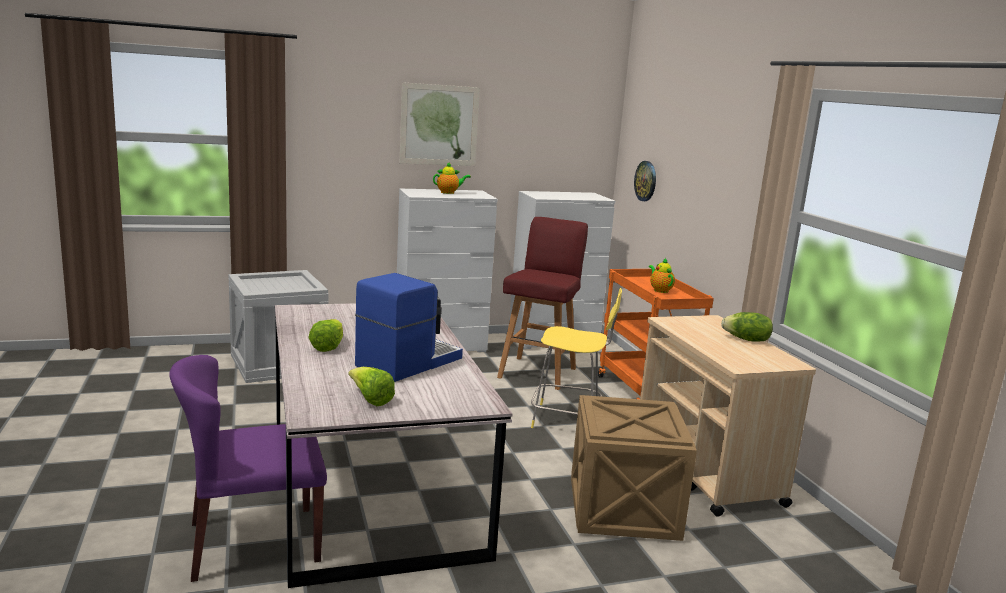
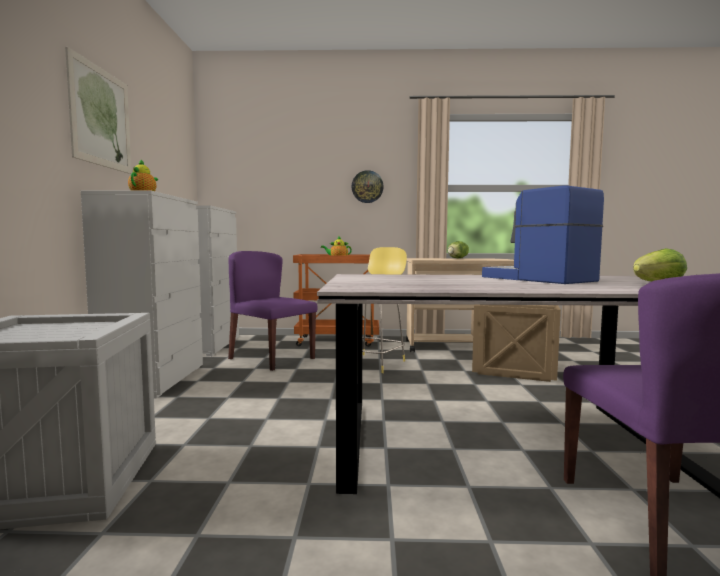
camera: 70 degrees left, 10 degrees down
lettuce [308,319,343,352] -> none
red stool [497,217,588,390] -> purple chair [228,251,318,371]
wall clock [634,161,656,201] -> wall clock moved to [352,170,384,203]

